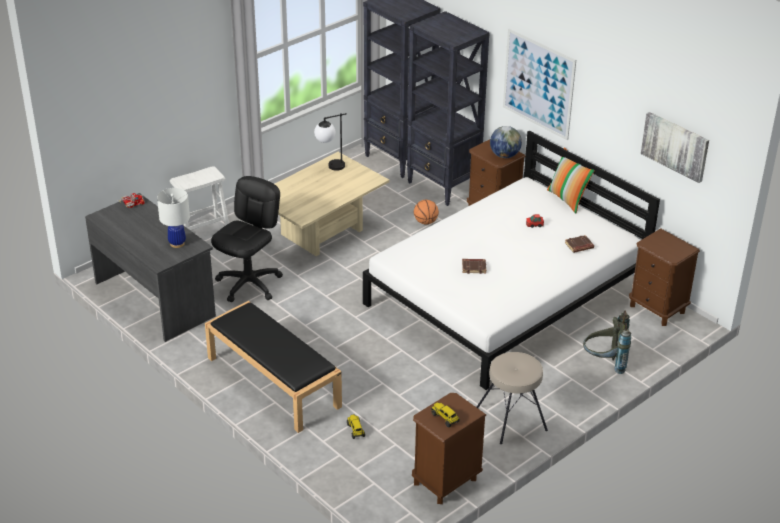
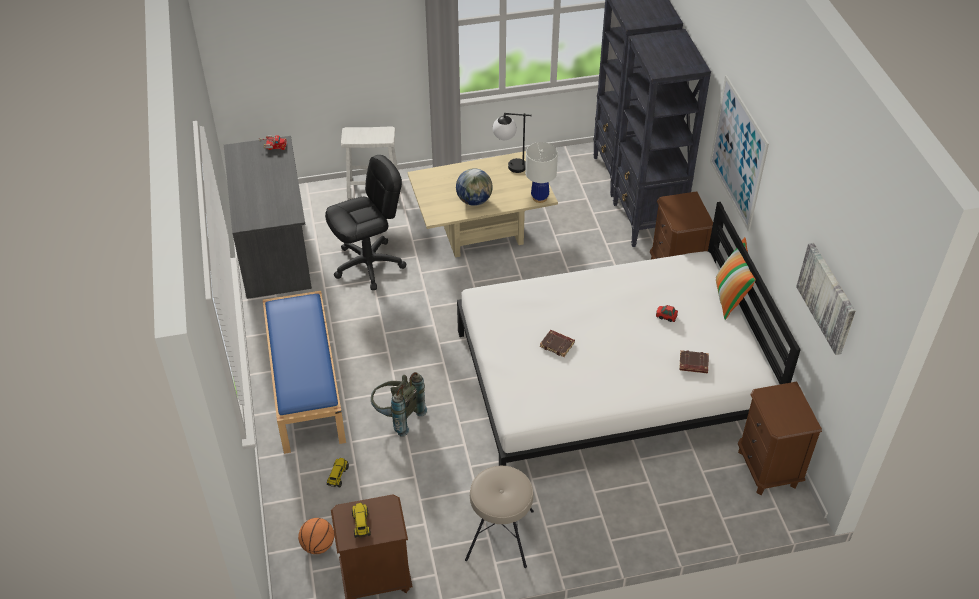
camera: 30 degrees right, 10 degrees up
white table lamp [157,188,190,248] -> white table lamp moved to [525,142,558,203]
black bench [205,301,342,433] -> blue bench [263,291,346,454]
basketball [414,200,439,225] -> basketball moved to [298,518,334,554]
globe [490,126,522,158] -> globe moved to [456,168,493,206]
grey backpack [583,310,631,374] -> grey backpack moved to [371,372,427,436]

